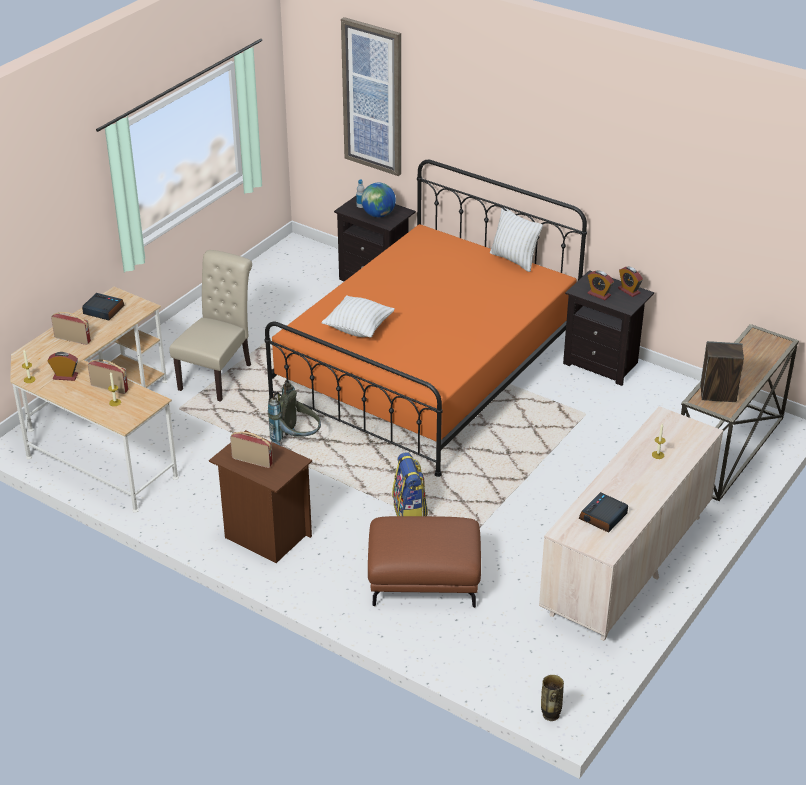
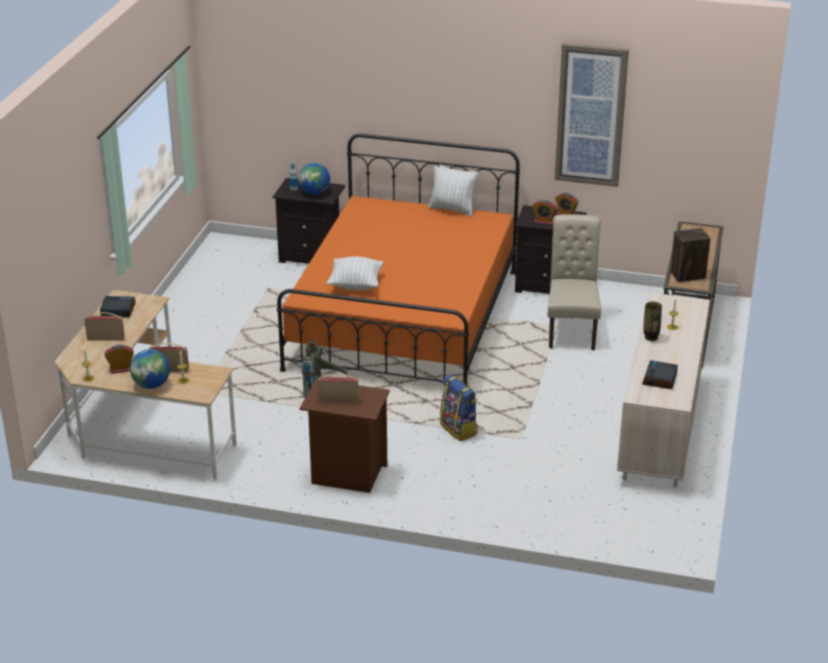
camera: 20 degrees left, 5 degrees down
beige chair [170,250,252,402] -> beige chair moved to [547,214,601,350]
picture [341,17,401,176] -> picture moved to [555,43,629,187]
brown ottoman [368,516,481,608] -> none
vase [541,675,564,721] -> vase moved to [643,301,662,341]
none -> globe [130,349,170,389]

